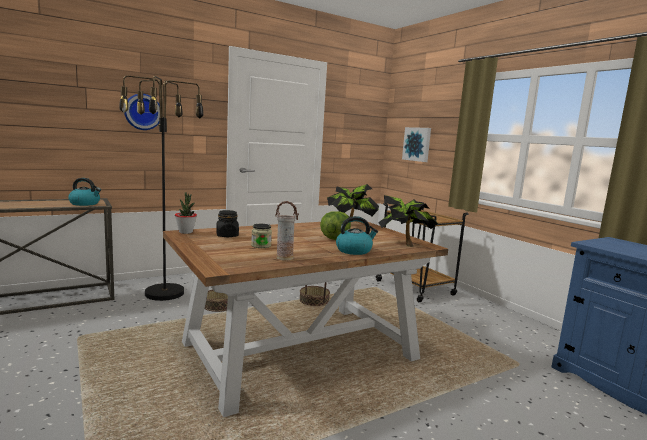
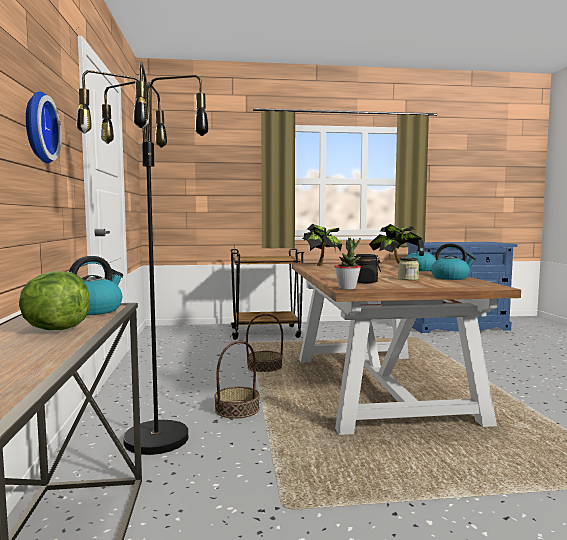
camera: 65 degrees left, 5 degrees down
vase [275,201,299,260] -> kettle [431,243,476,280]
lettuce [320,211,351,240] -> lettuce moved to [19,271,90,330]
picture [402,127,431,162] -> none

